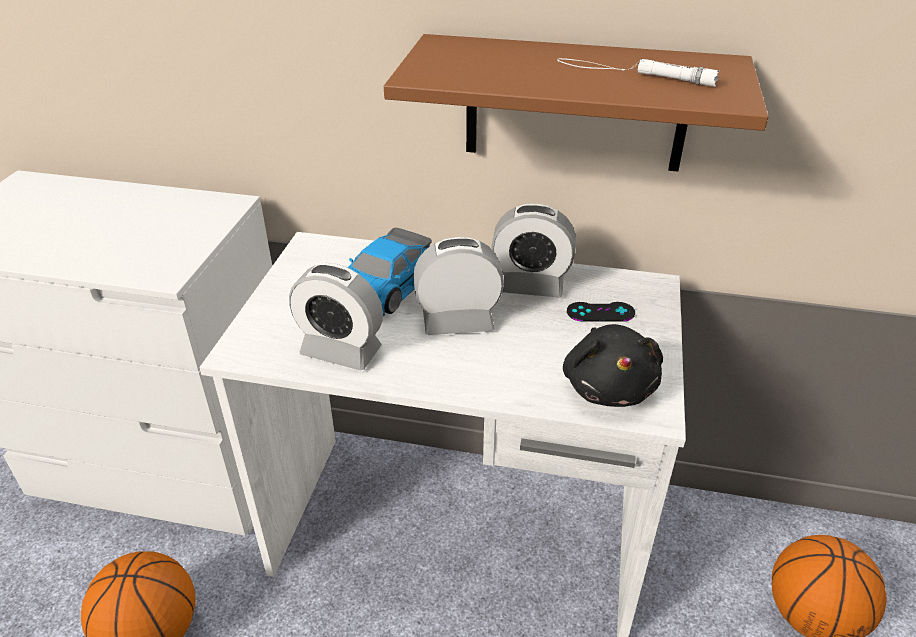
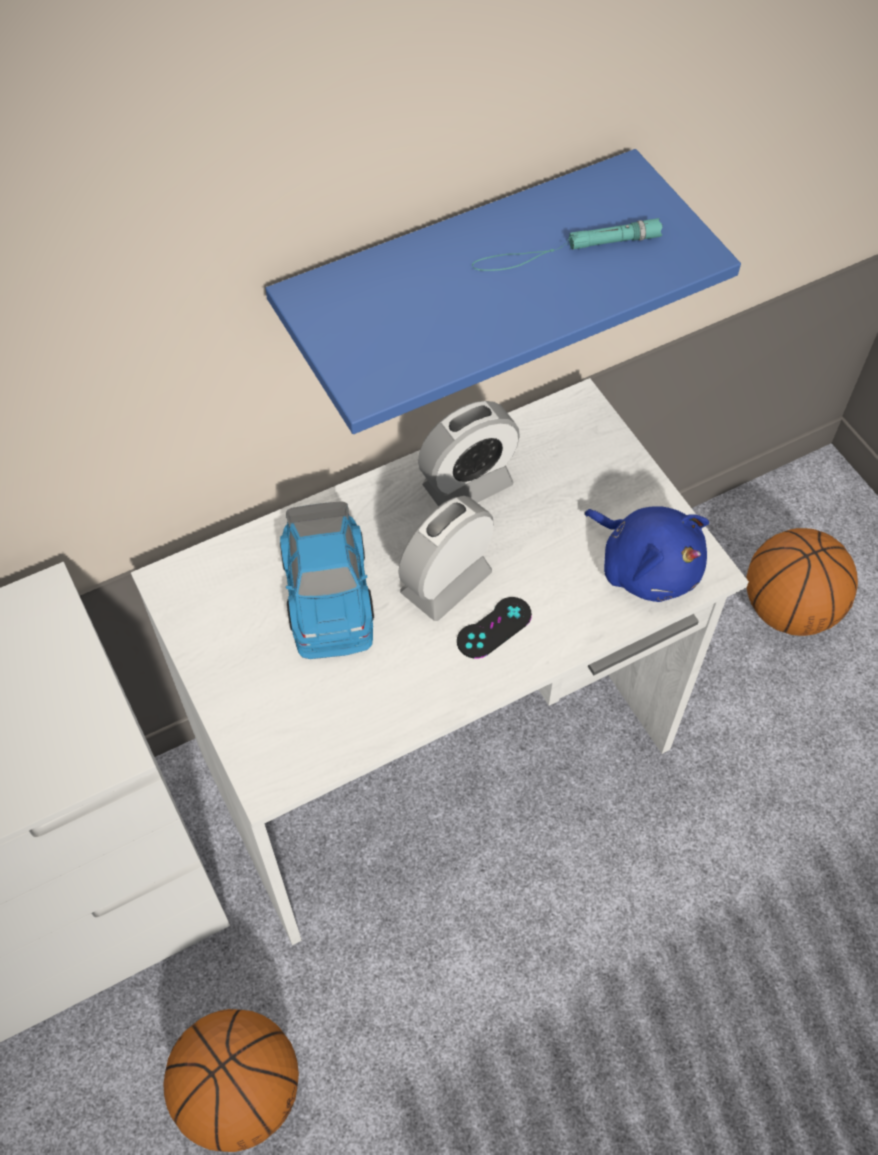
camera: 40 degrees left, 20 degrees up
alarm clock [289,263,383,370] -> none
brown shelf [384,34,769,172] -> blue shelf [265,149,741,434]
white flashlight [557,58,720,87] -> turquoise flashlight [472,218,663,271]
black plush toy [563,324,663,407] -> blue plush toy [584,506,709,602]
black game controller [567,302,635,322] -> black game controller moved to [457,597,532,659]

